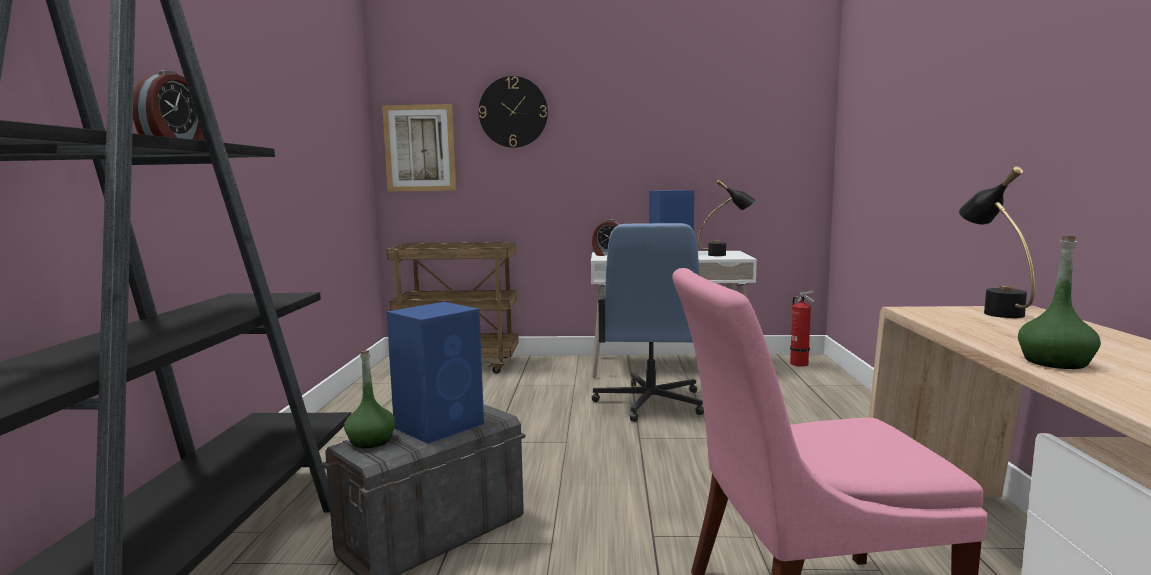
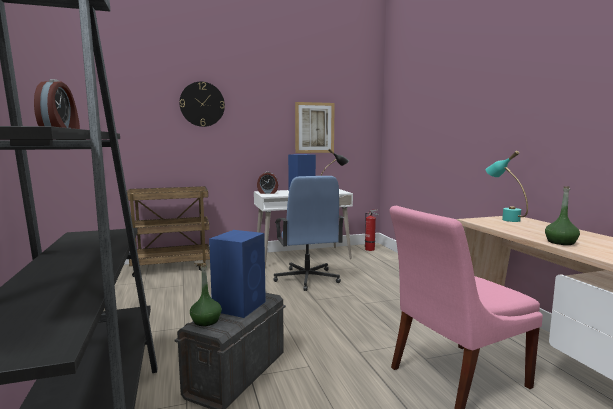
camera: 20 degrees left, 0 degrees up
picture [382,104,456,192] -> picture moved to [295,102,335,153]
black table lamp [959,166,1035,318] -> turquoise table lamp [486,151,528,222]

